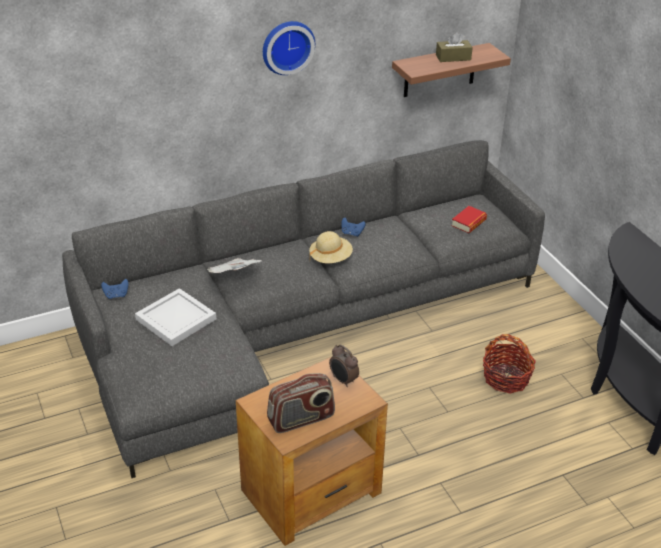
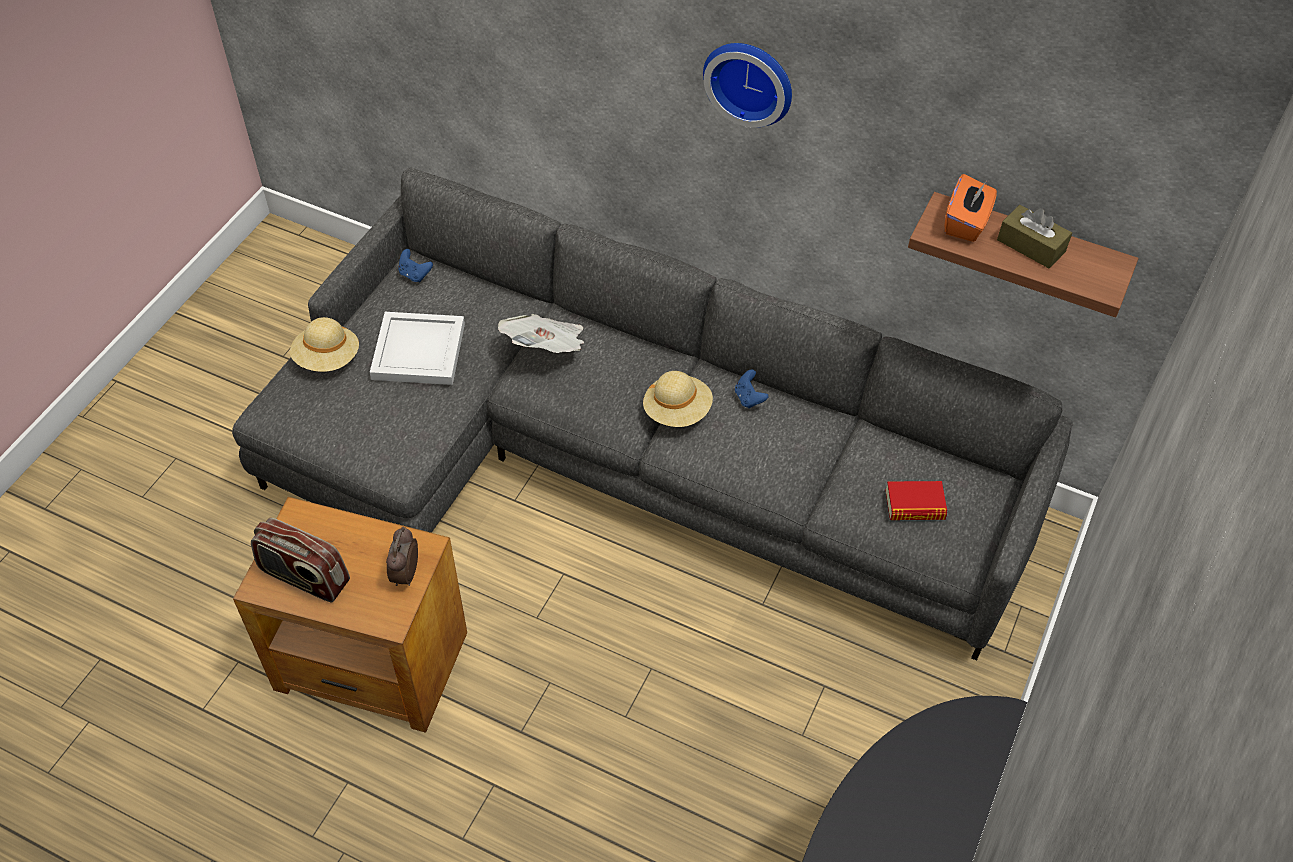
camera: 50 degrees right, 15 degrees up
basket [483,334,536,394] -> none
none -> beige hat [290,317,359,372]
none -> orange tissue box [945,174,997,242]

